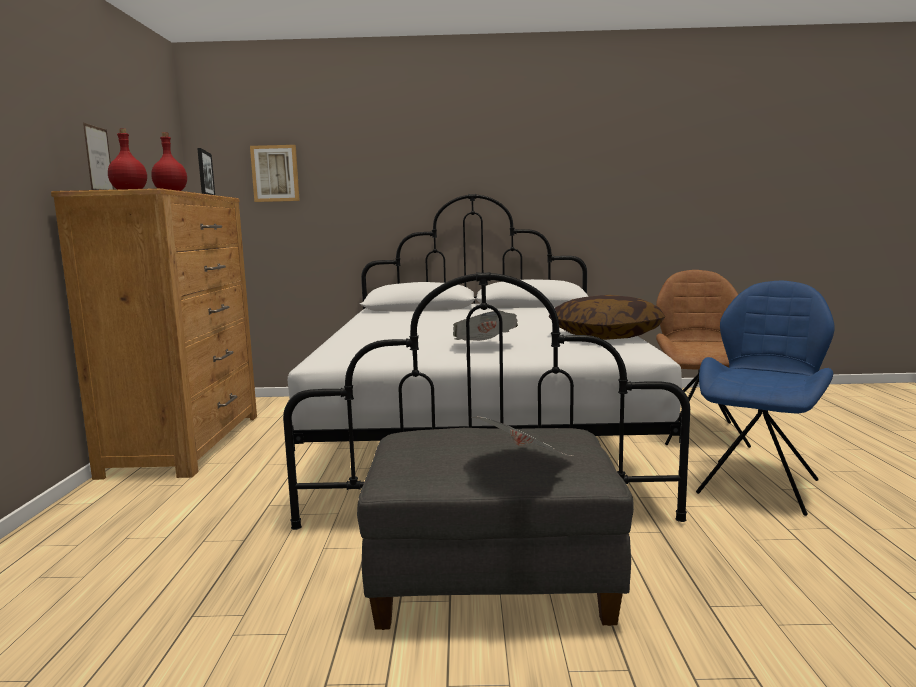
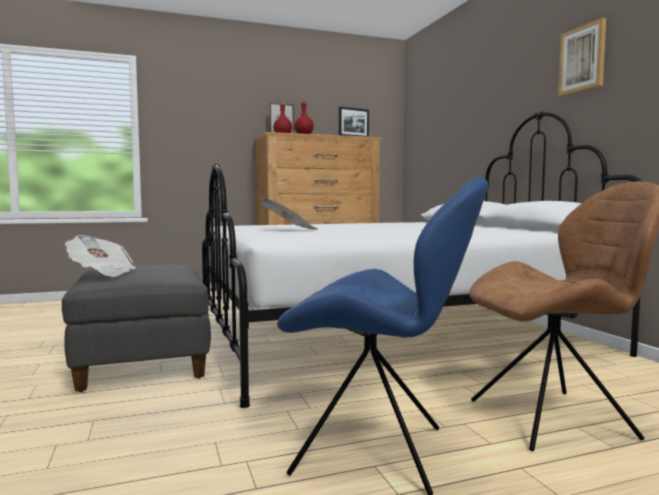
camera: 70 degrees right, 5 degrees down
picture [250,145,300,202] -> picture moved to [558,18,606,96]
pillow [549,295,665,340] -> none

